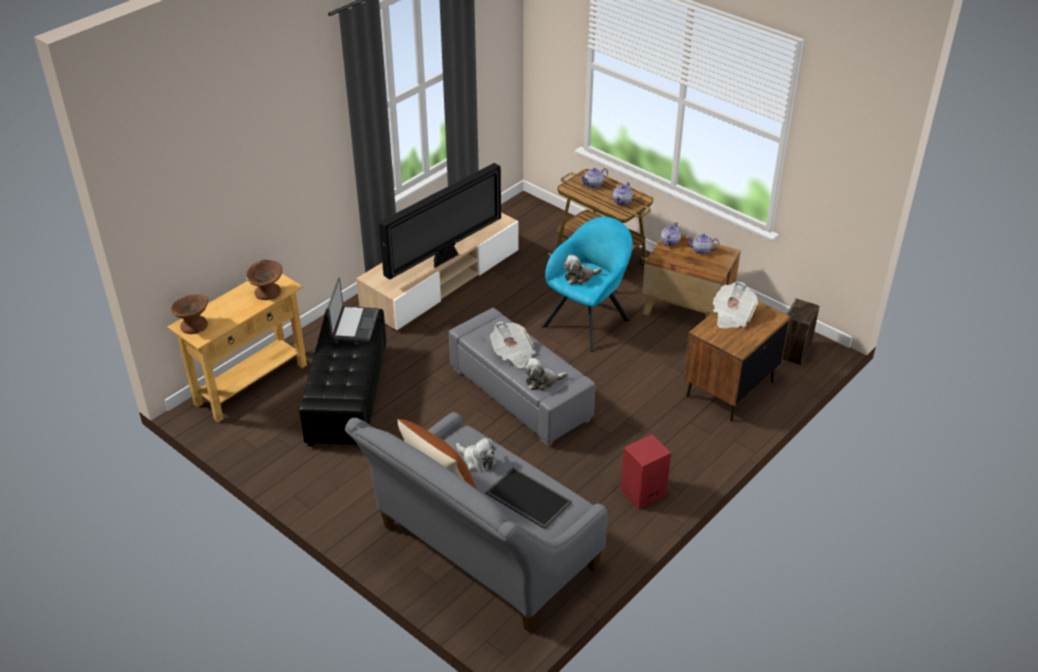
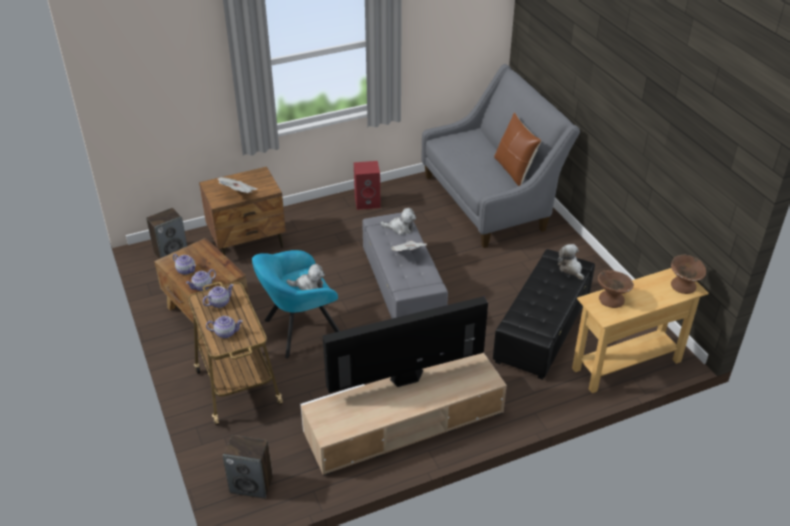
camera: 155 degrees left, 0 degrees up
laptop [327,277,379,342] -> none
plush toy [456,438,497,472] -> plush toy moved to [558,244,584,280]
tray [485,467,572,529] -> none
none -> speaker [223,435,273,499]

